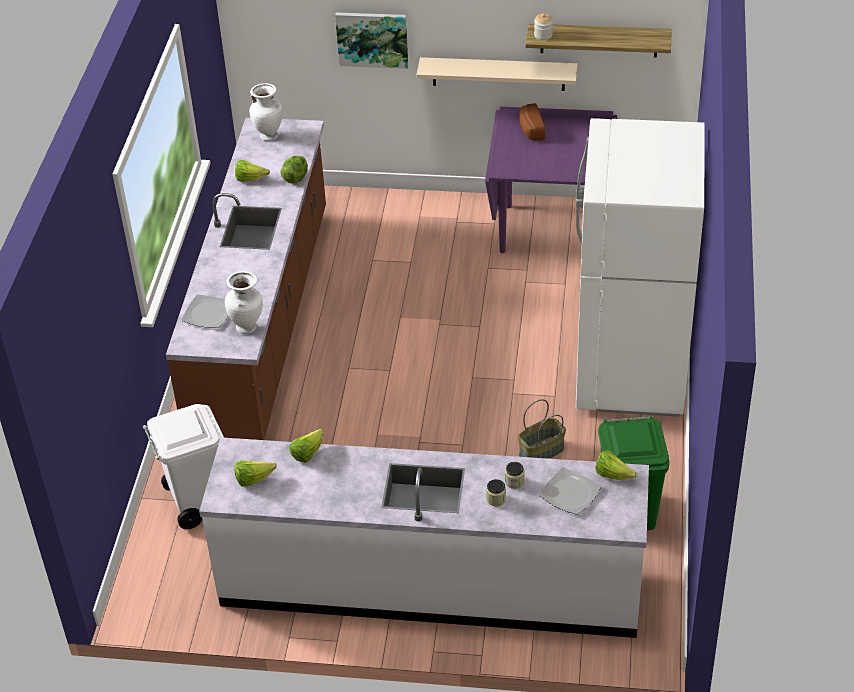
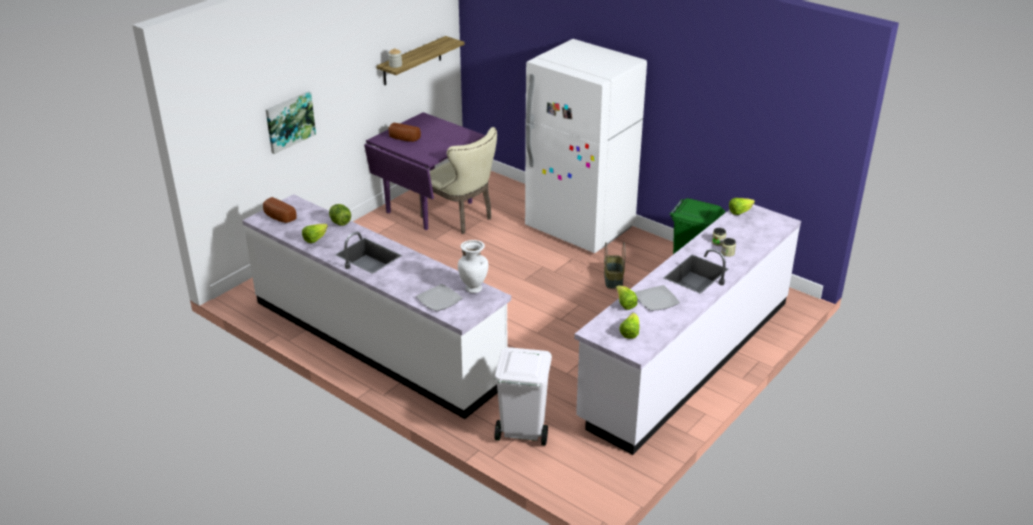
camera: 60 degrees left, 10 degrees down
brown counter [166,117,326,440] -> white counter [242,194,511,419]
white vase [249,83,283,141] -> bread [263,197,297,223]
beige shelf [416,57,578,91] -> none
plate [539,467,601,515] -> plate moved to [635,285,680,311]
none -> beige chair [419,127,497,234]

